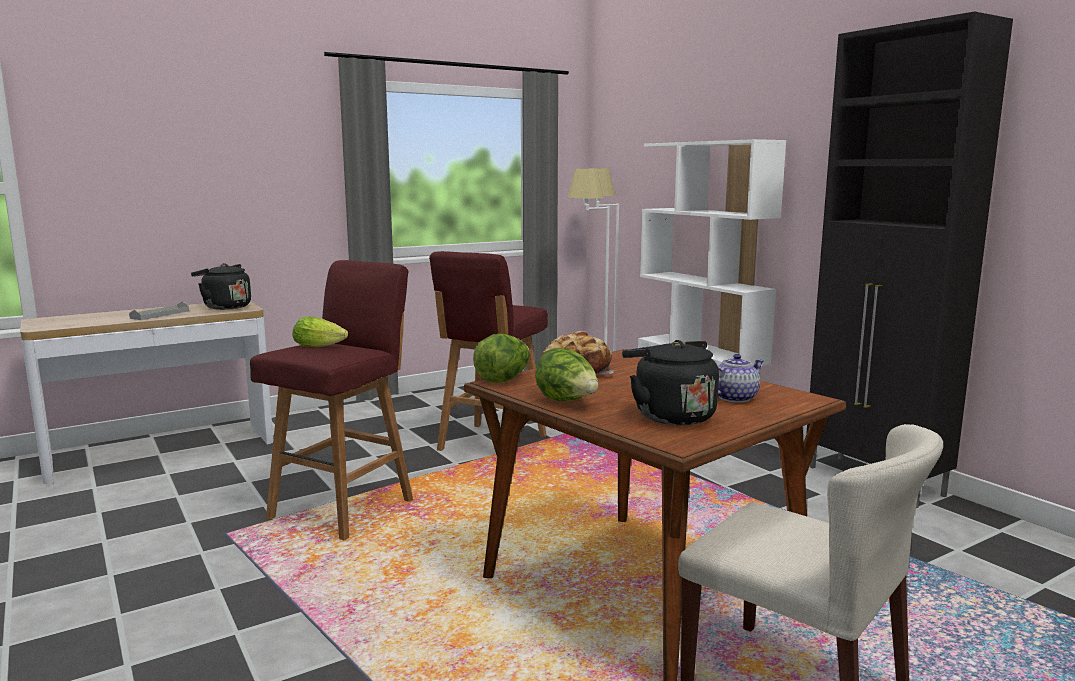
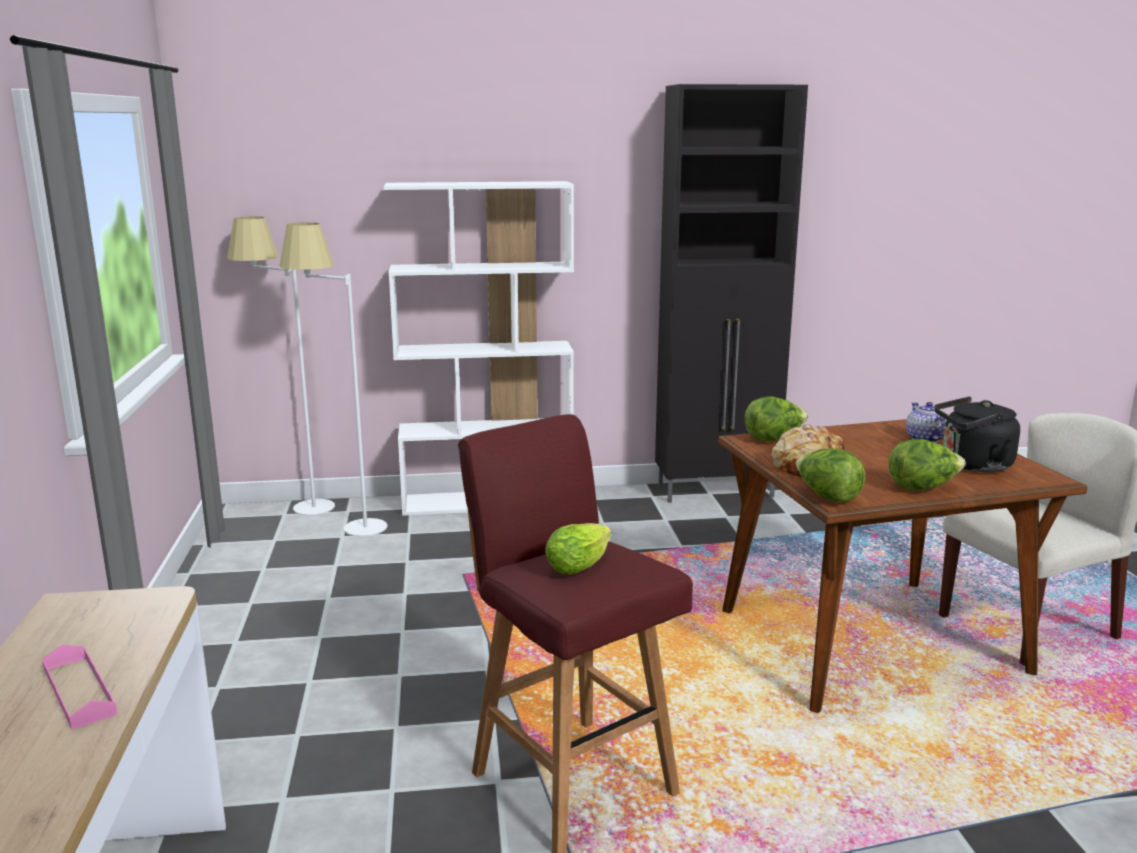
camera: 65 degrees left, 5 degrees up
grey tray [129,301,189,320] -> pink tray [42,645,118,730]
black kettle [191,263,251,310] -> none
red stool [429,251,548,451] -> none
none -> lettuce [745,396,808,442]

